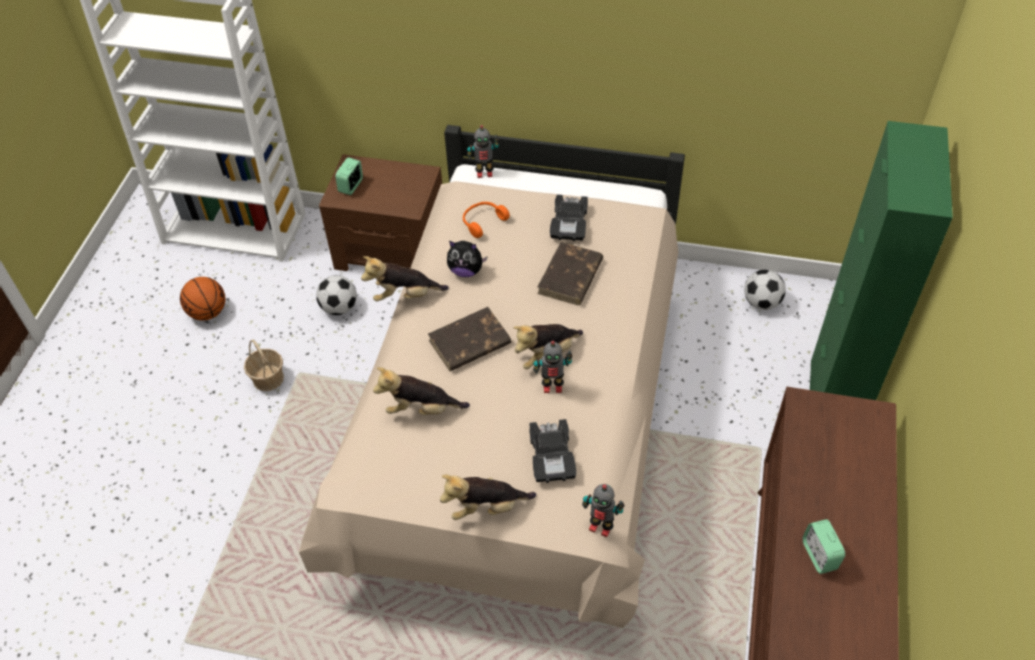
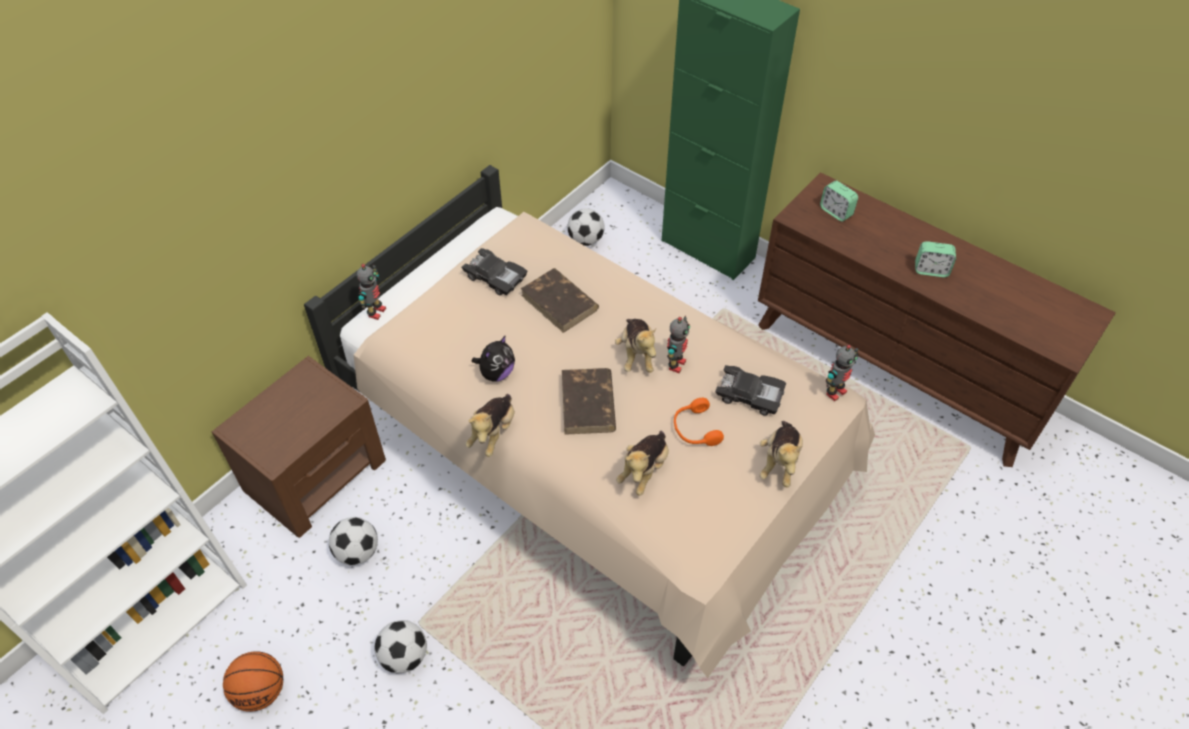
camera: 65 degrees left, 0 degrees up
basket [244,339,284,391] -> football [375,620,427,673]
alarm clock [335,157,363,195] -> alarm clock moved to [820,181,858,222]
orange headphones [463,202,510,238] -> orange headphones moved to [674,398,724,446]

